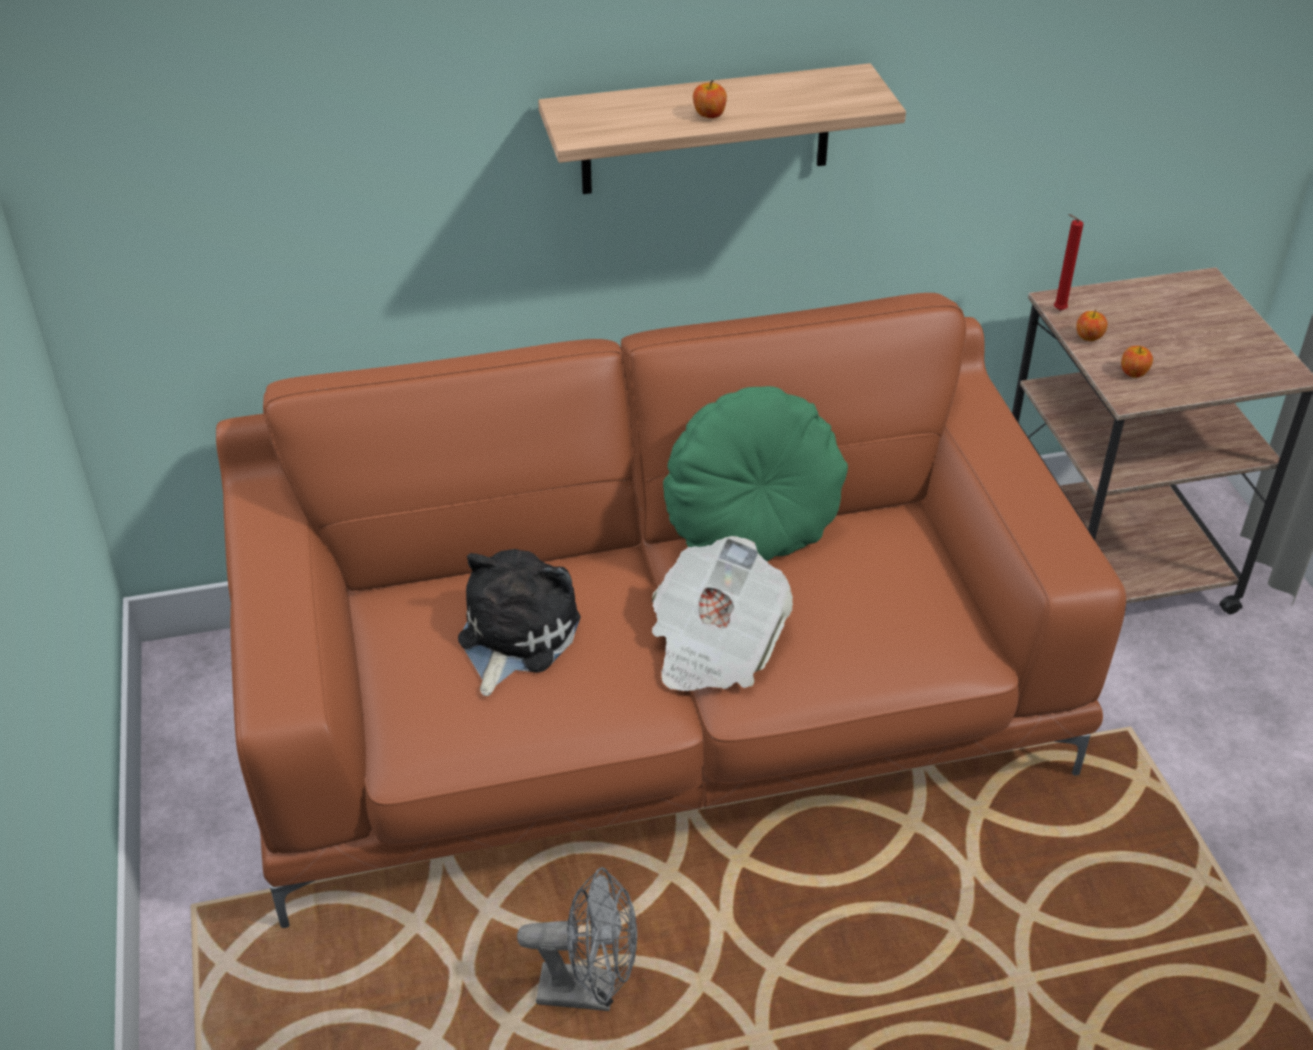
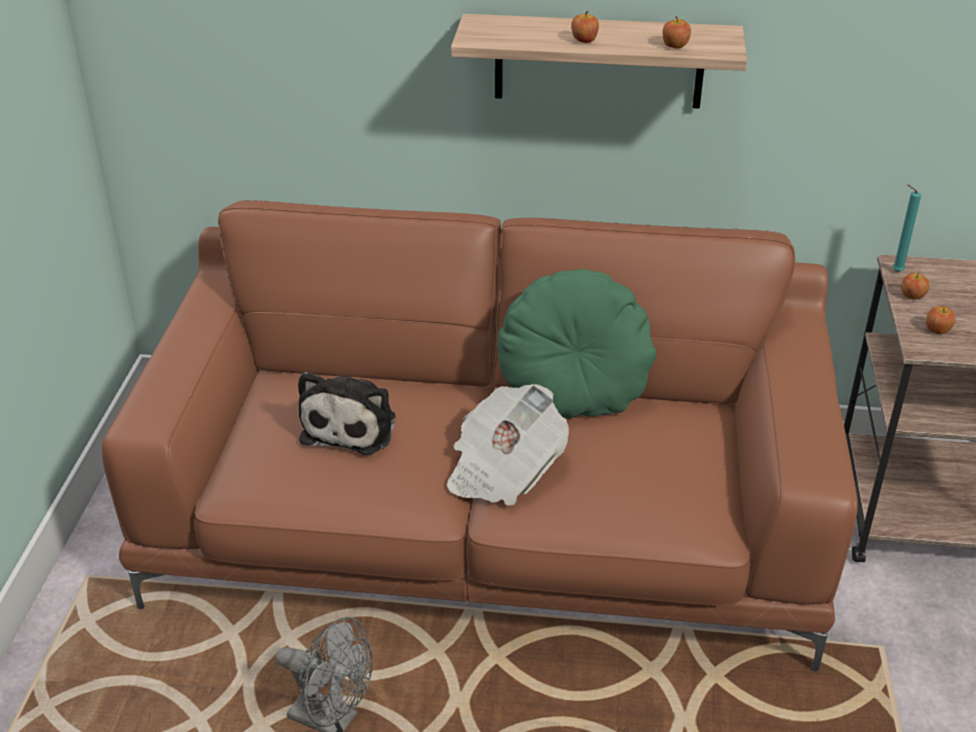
camera: 20 degrees right, 5 degrees down
plush toy [458,549,581,696] -> plush toy turned 150 degrees clockwise [298,372,395,455]
red candle [1054,214,1083,311] -> turquoise candle [893,185,921,272]
none -> apple [663,16,691,48]

